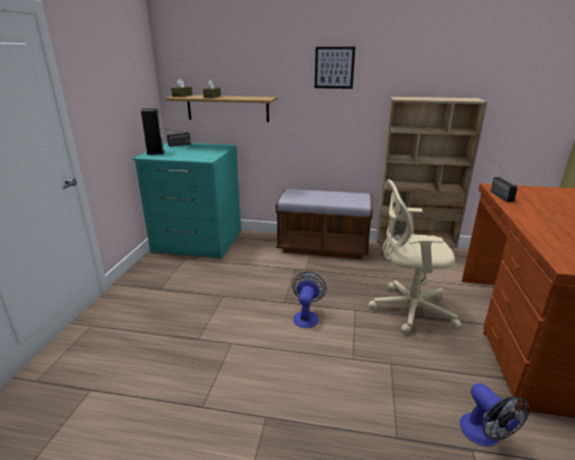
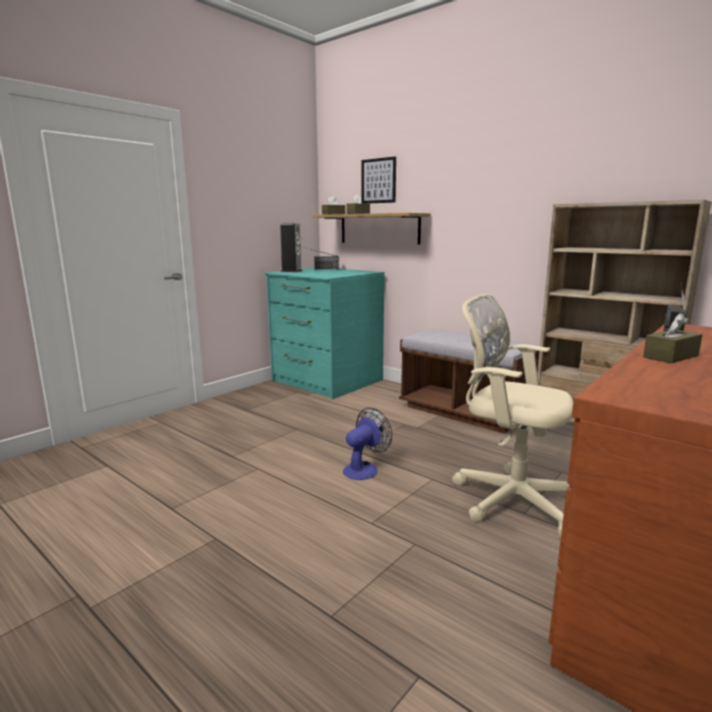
camera: 30 degrees right, 10 degrees down
picture [315,47,355,89] -> picture moved to [361,156,396,204]
fan [460,383,529,447] -> none
none -> brown tissue box [643,313,702,363]

